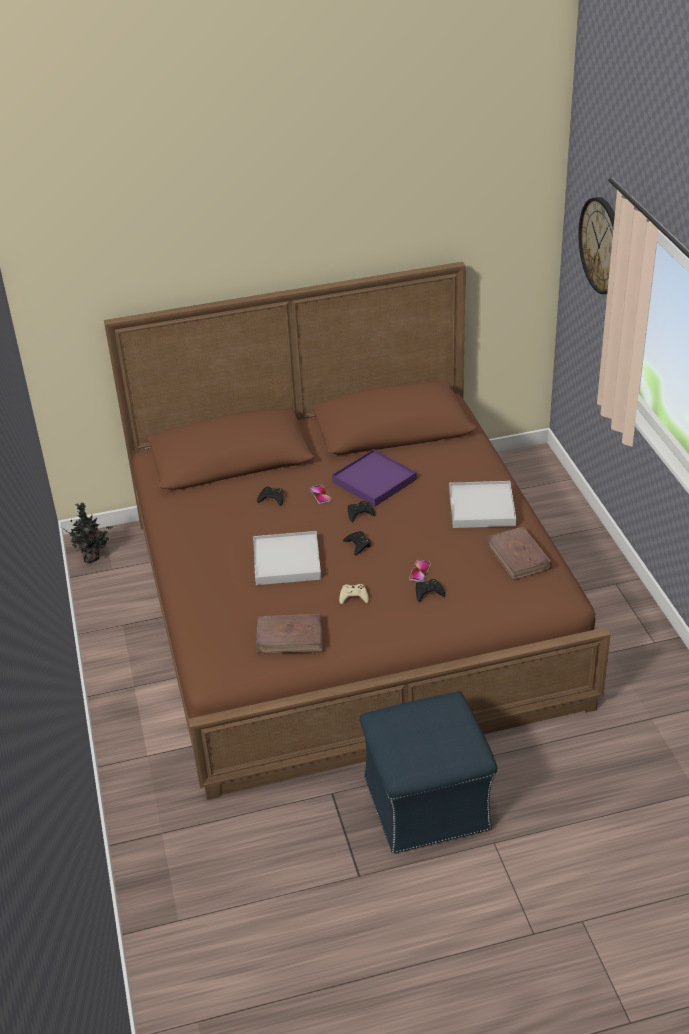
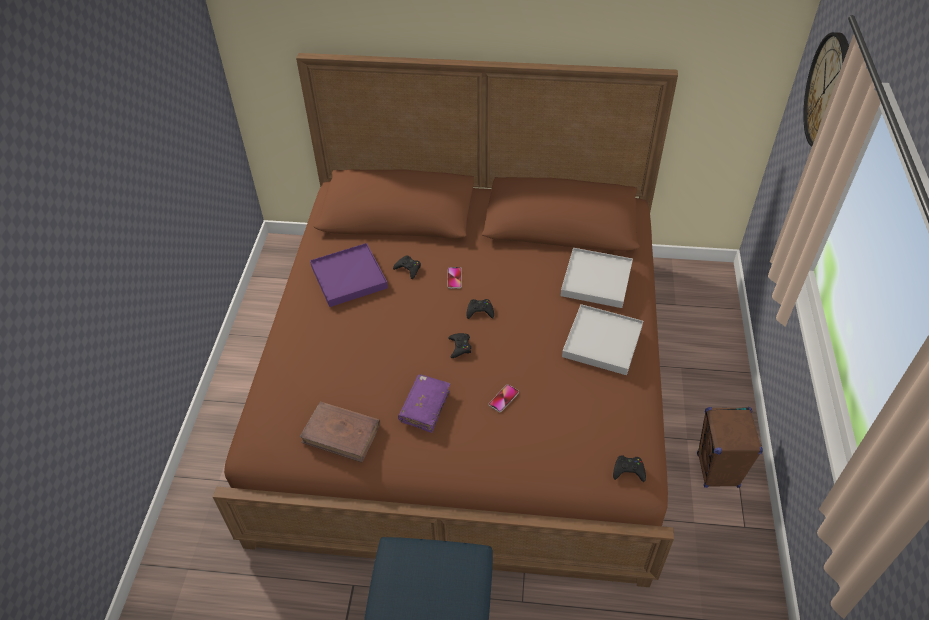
camera: 20 degrees right, 10 degrees up
potted plant [60,503,113,563] -> none
white tray [253,531,321,585] -> white tray moved to [560,248,633,308]
purple tray [332,449,417,507] -> purple tray moved to [310,243,388,307]
beige game controller [339,584,369,605] -> purple book [398,374,450,433]
black game controller [416,579,445,602] -> black game controller moved to [613,455,646,482]
brown book [486,527,552,580] -> none
none -> brown speaker [697,407,763,488]

